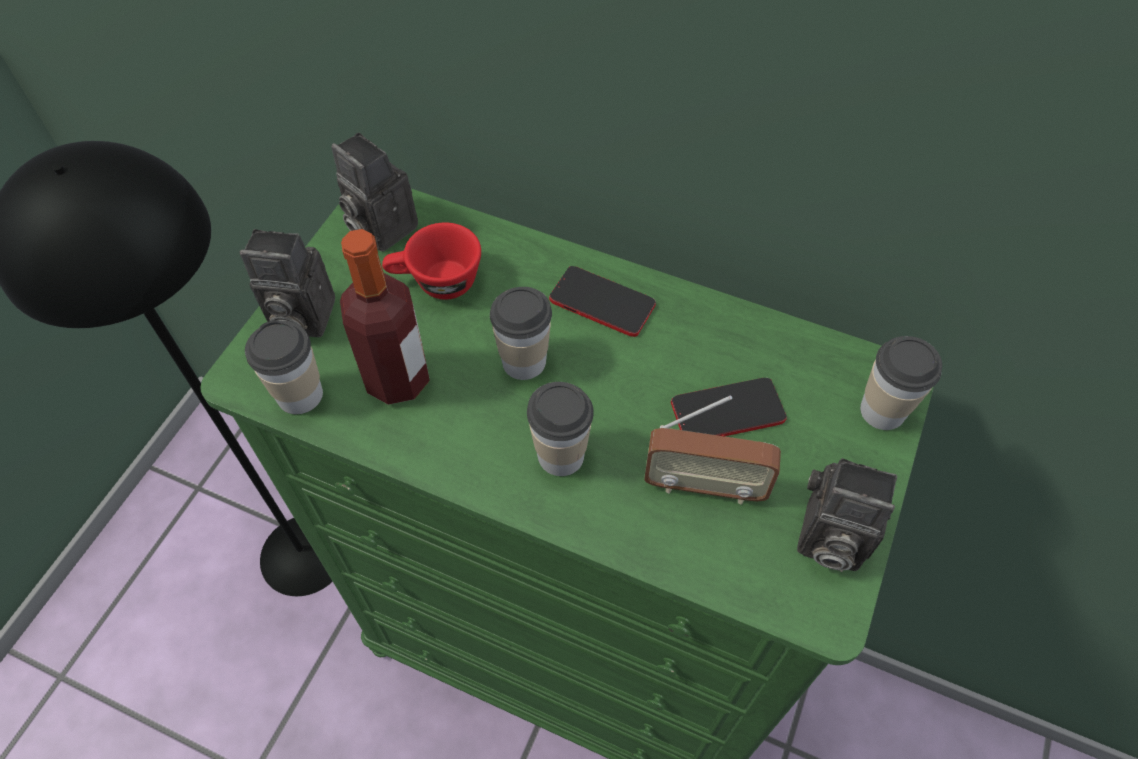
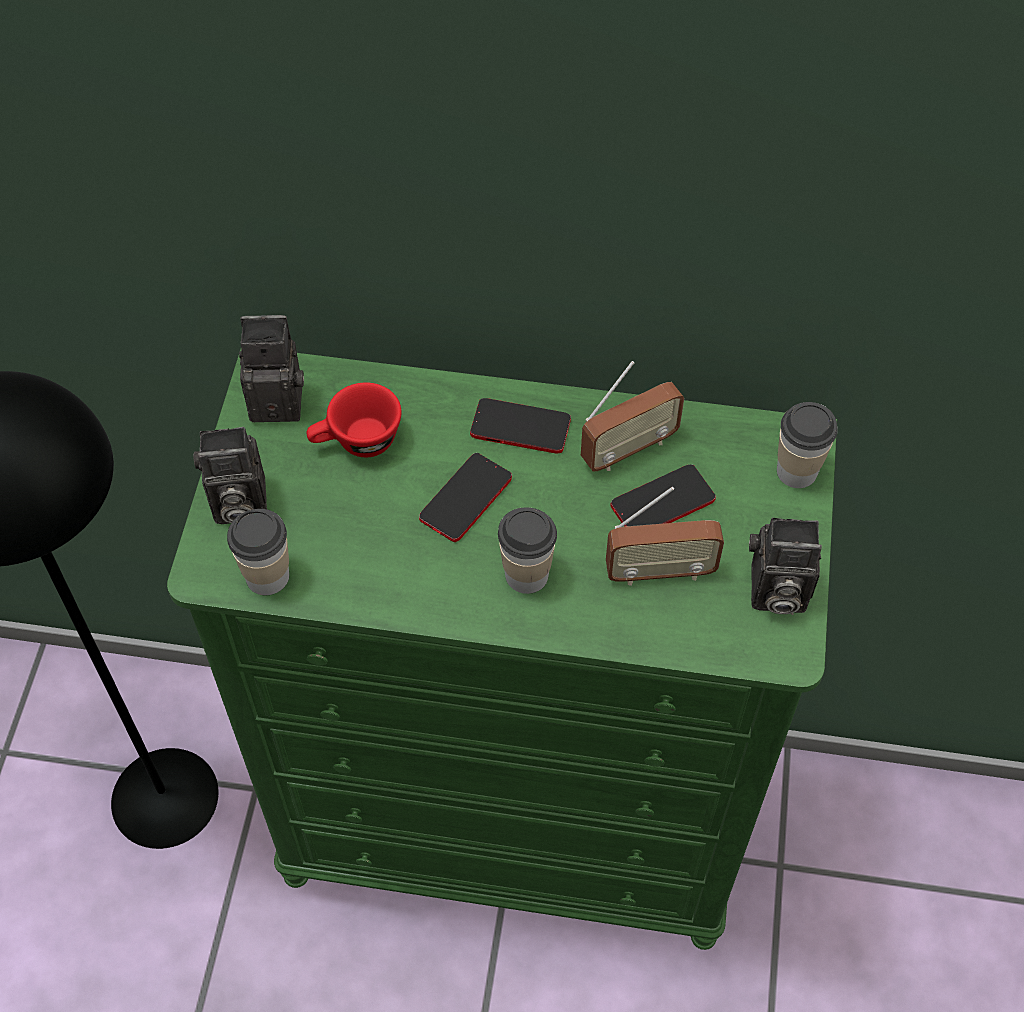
camera: 15 degrees left, 0 degrees up
camera [332,133,418,252] -> camera turned 150 degrees clockwise [239,315,304,422]
bottle [340,229,430,405] -> none
cup [490,287,552,380] -> phone [419,453,512,542]
none -> radio [581,361,684,472]

